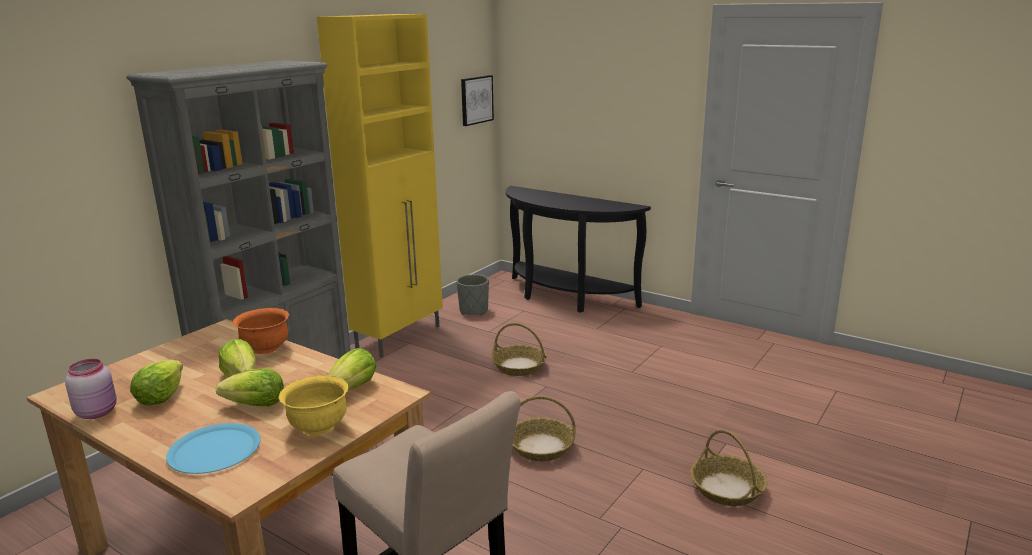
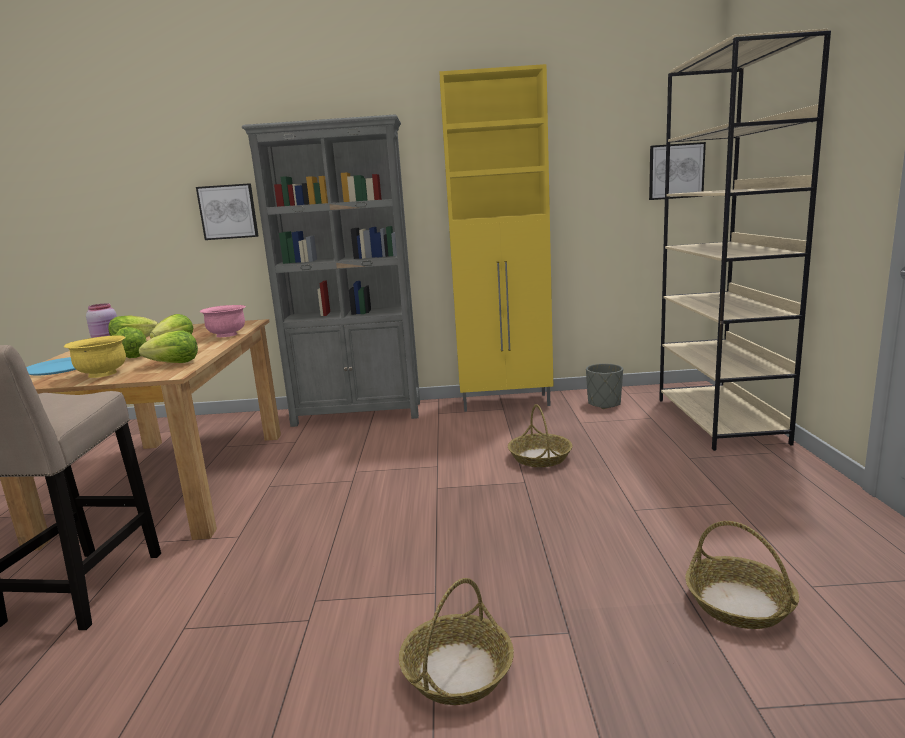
camera: 55 degrees right, 5 degrees down
orange bowl [233,308,289,354] -> pink bowl [200,305,246,337]
black console table [506,186,651,313] -> beige bookcase [659,29,831,451]
basket [513,396,576,461] -> basket moved to [685,521,799,629]
none -> picture [196,183,259,240]

